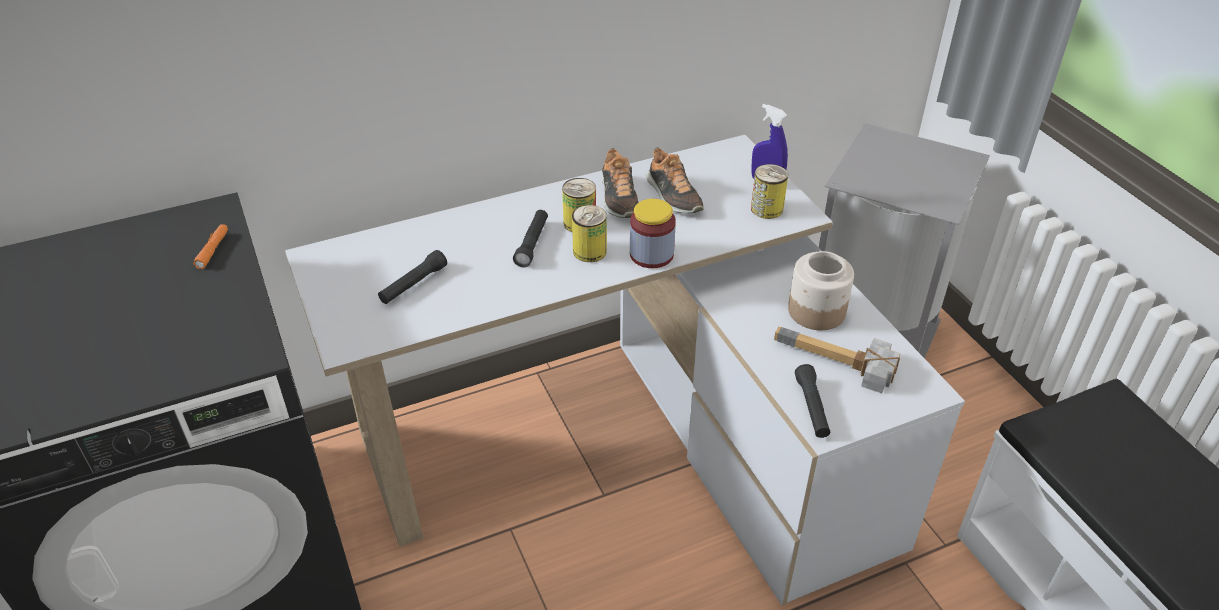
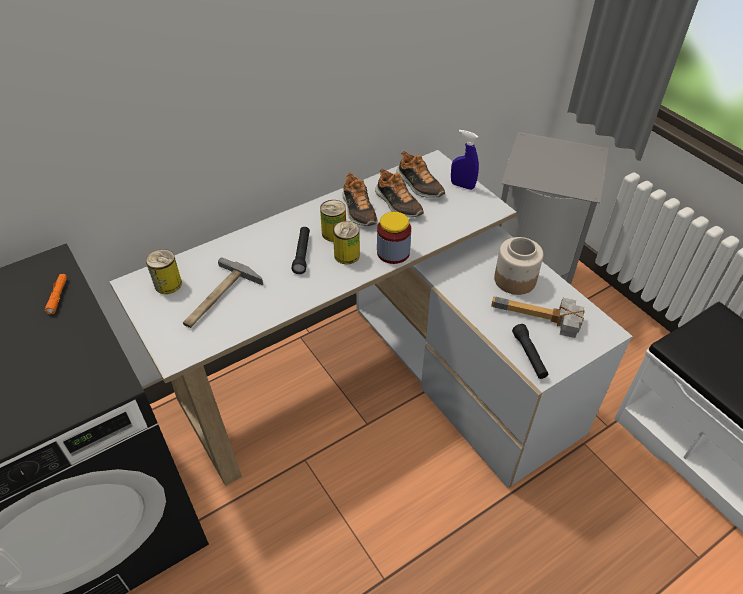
camera: 10 degrees left, 5 degrees up
black flashlight [378,250,447,304] -> hammer [183,257,263,328]
can [751,164,788,219] -> can moved to [146,249,182,294]
none -> shoe [397,151,445,198]

